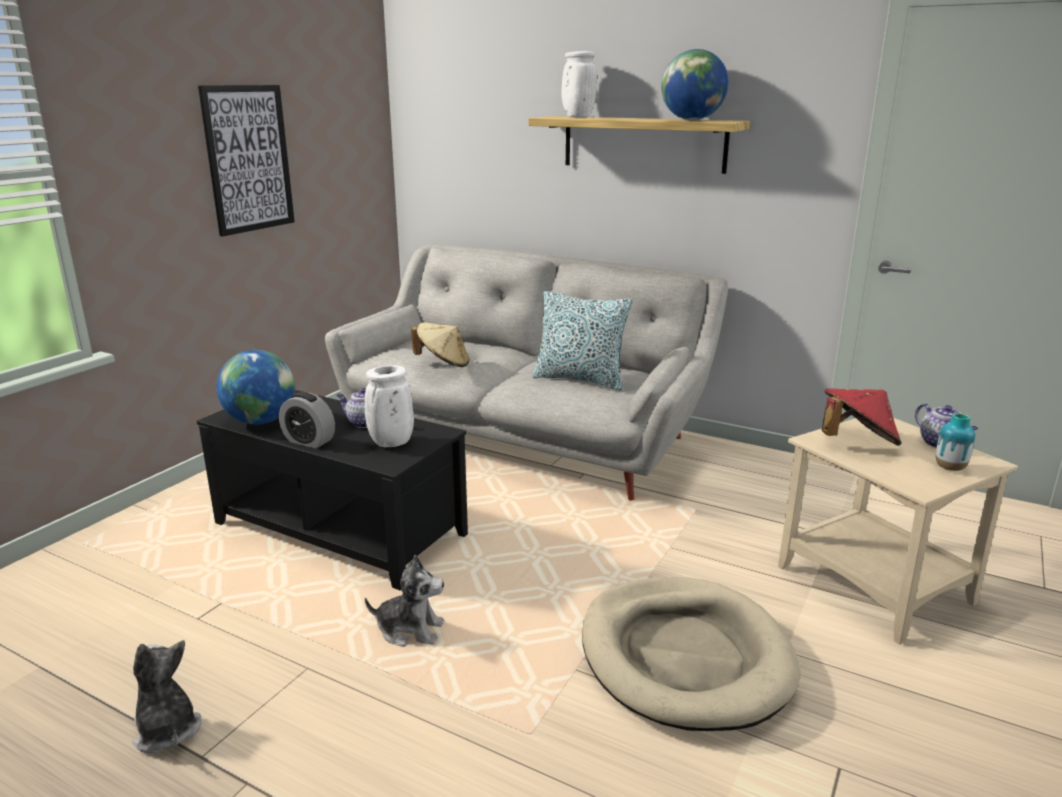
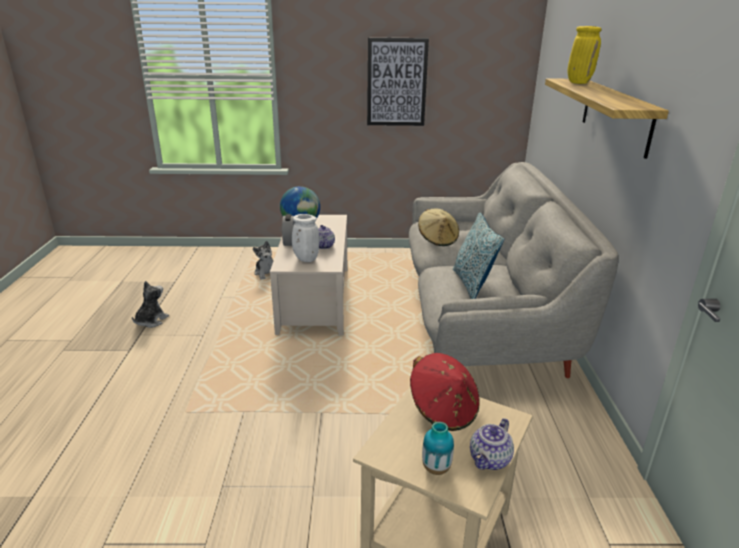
camera: 60 degrees right, 5 degrees up
black coffee table [197,390,468,590] -> beige coffee table [270,215,347,335]
plush toy [365,554,444,647] -> plush toy moved to [253,241,273,280]
white vase [561,51,597,118] -> yellow vase [568,26,602,84]
beige dog bed [582,577,801,731] -> none
globe [661,49,728,120] -> none

